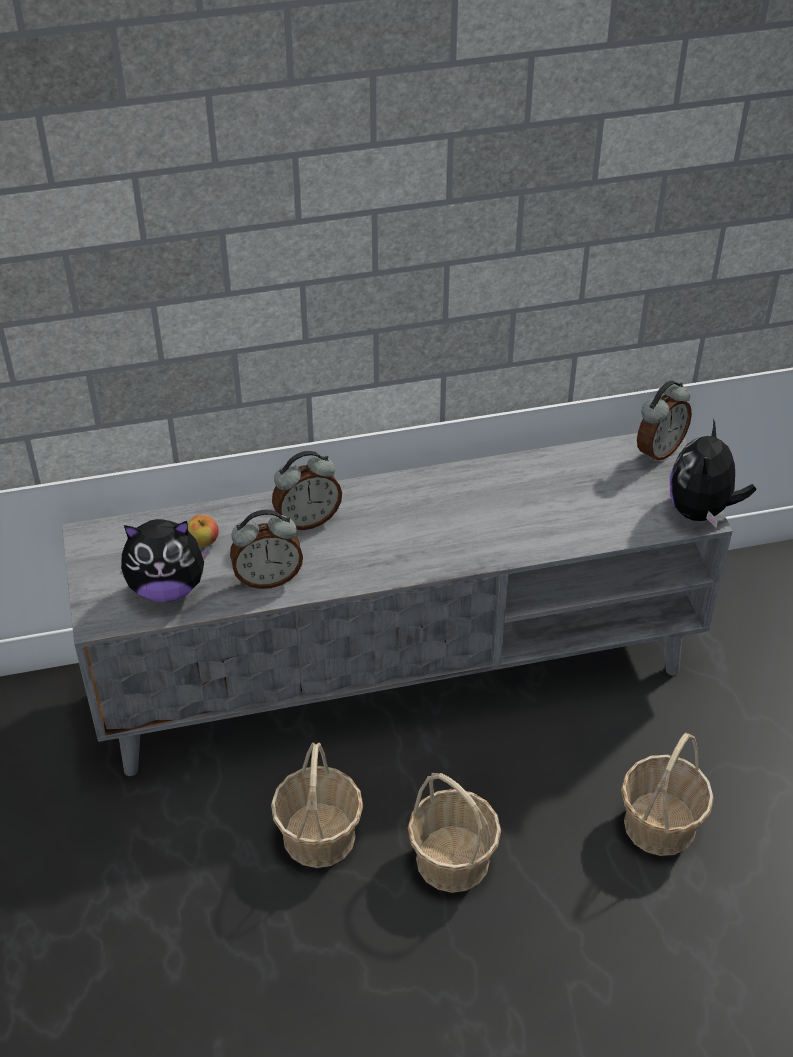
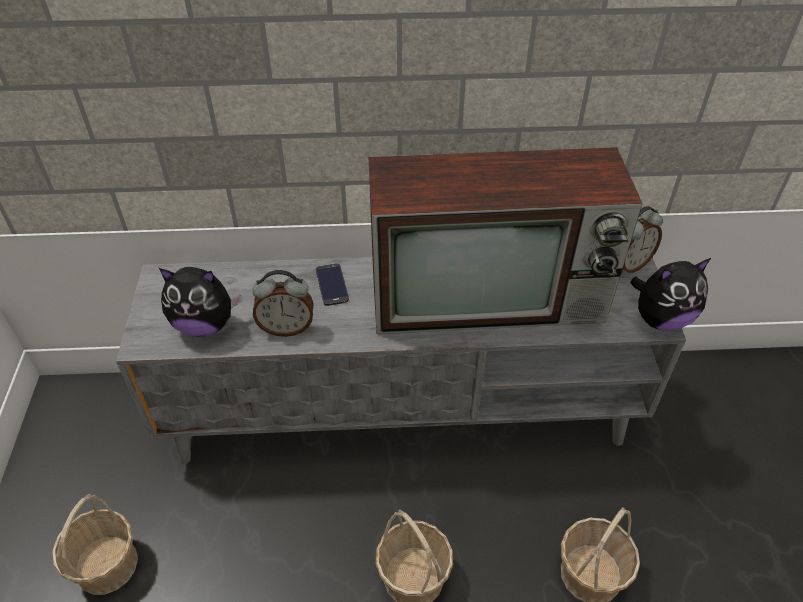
camera: 10 degrees right, 0 degrees up
apple [188,515,219,547] -> none
basket [271,742,363,868] -> basket moved to [52,494,138,595]
alarm clock [272,451,342,530] -> phone [316,263,349,306]
plush toy [670,418,756,528] -> plush toy turned 135 degrees counterclockwise [630,258,711,331]
none -> television [369,147,643,334]

